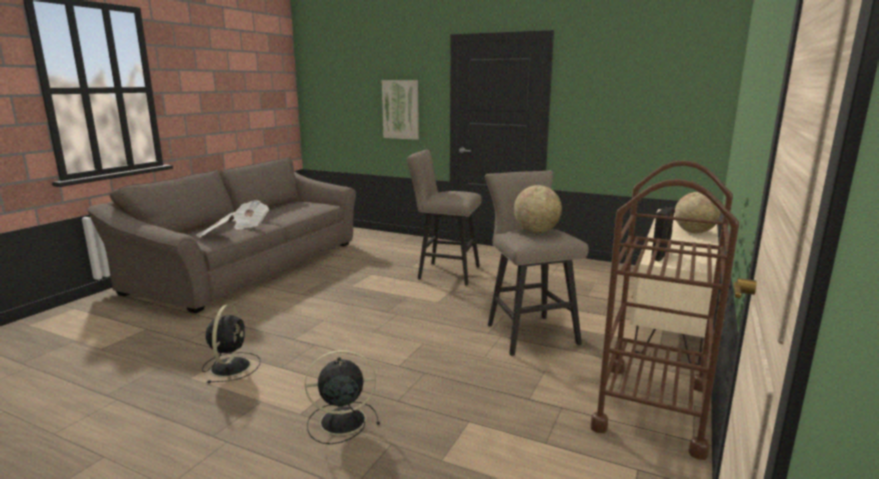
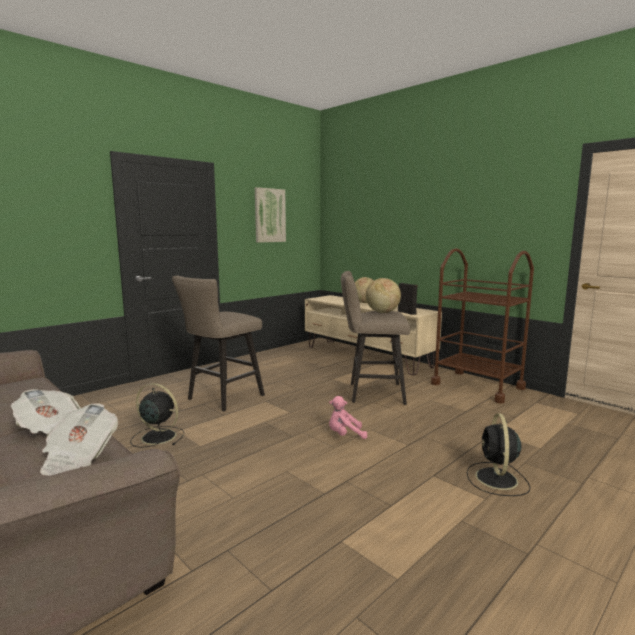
camera: 70 degrees left, 5 degrees down
black fan [202,304,261,383] -> black fan moved to [130,383,185,448]
picture [382,80,419,140] -> picture moved to [255,187,286,243]
none -> pink plush toy [329,396,367,439]

